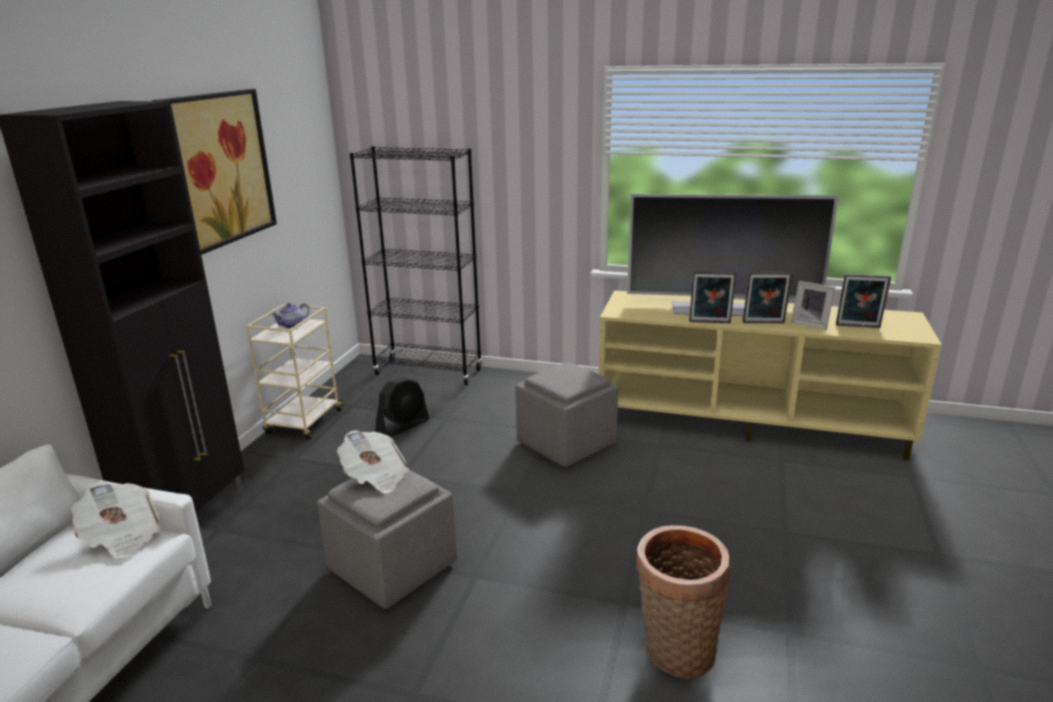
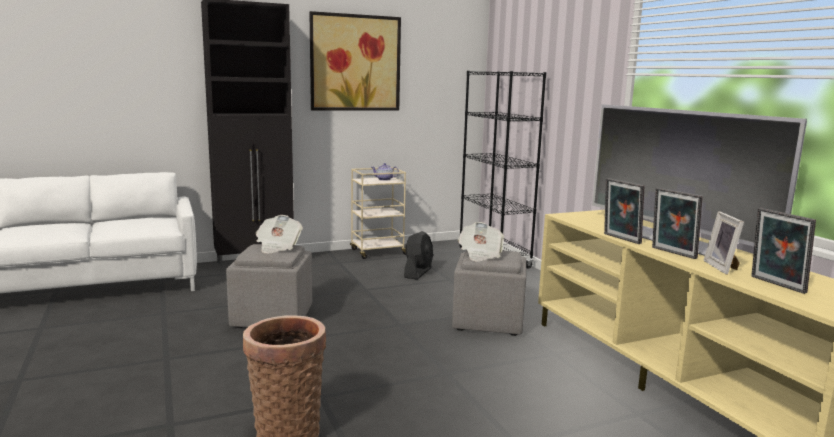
camera: 50 degrees right, 10 degrees down
newspaper [71,482,161,559] -> newspaper moved to [458,222,504,262]
black fan [375,377,429,437] -> black fan turned 75 degrees counterclockwise [404,231,433,280]

